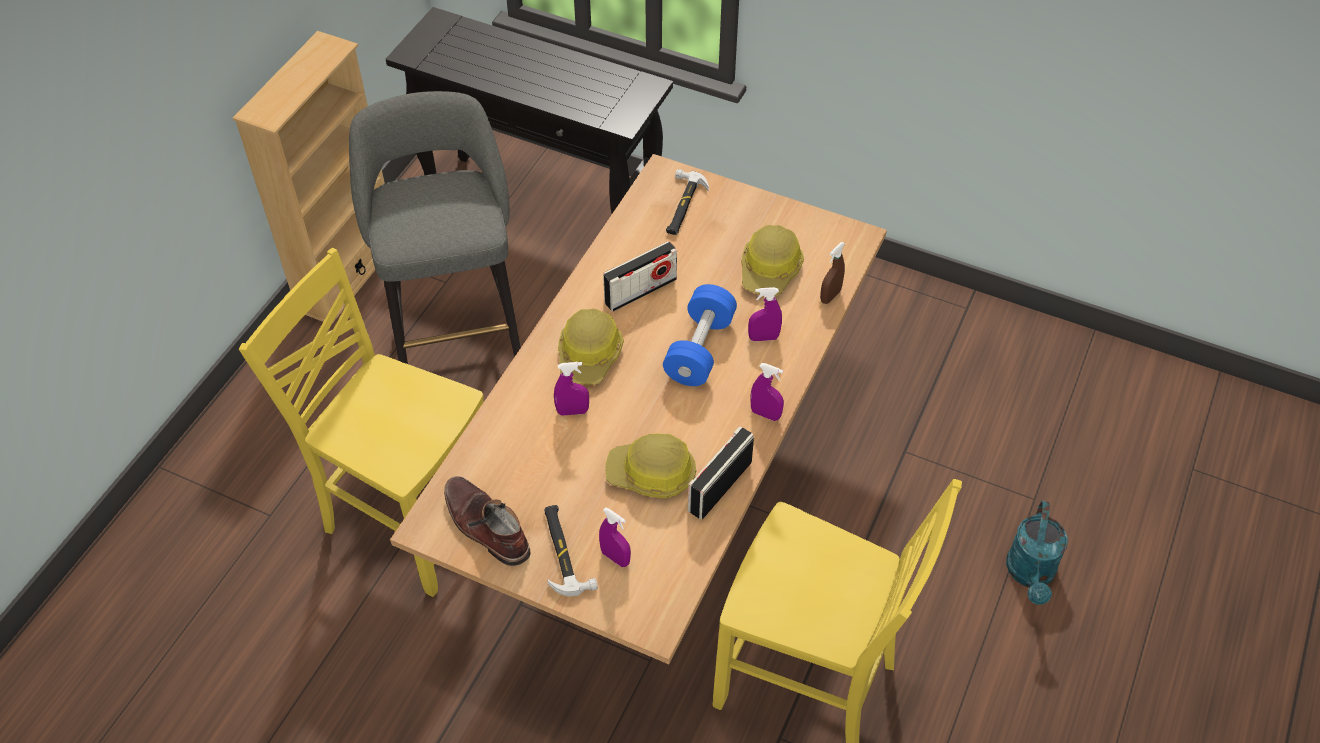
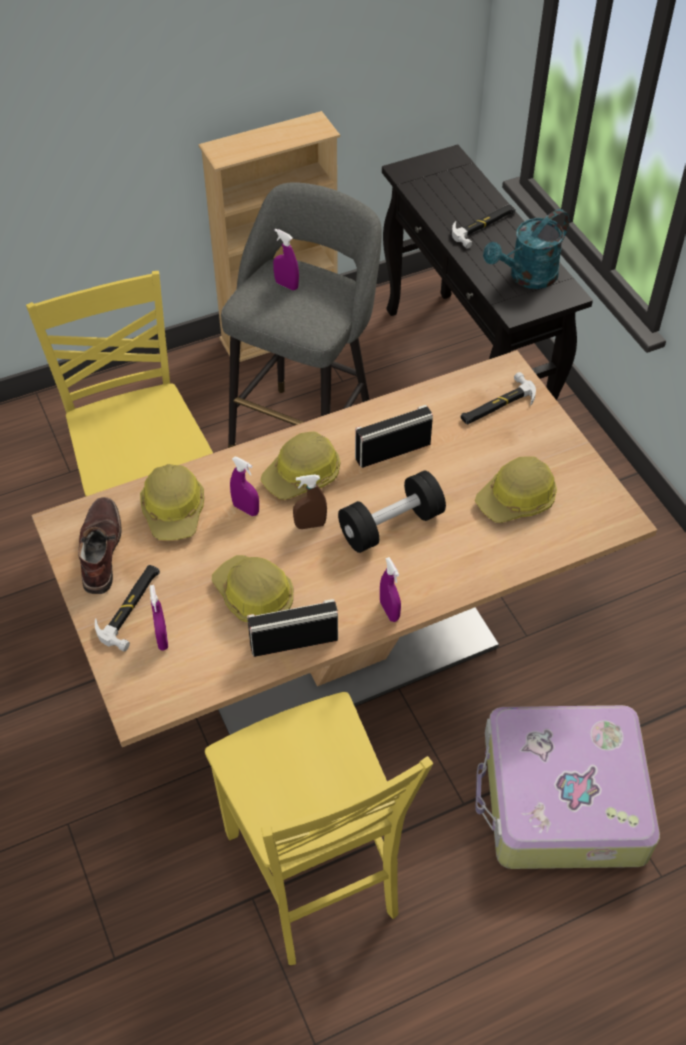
camera: 40 degrees right, 0 degrees up
radio [603,241,677,312] -> radio turned 150 degrees clockwise [355,405,433,468]
blue dumbbell [663,284,737,386] -> black dumbbell [338,470,446,553]
purple spray bottle [748,287,782,341] -> purple spray bottle moved to [273,228,299,290]
brown spray bottle [820,242,845,304] -> brown spray bottle moved to [293,474,327,529]
turquoise watering can [1006,501,1068,605] -> turquoise watering can moved to [483,209,570,289]
none -> hard hat [140,464,204,540]
none -> hammer [452,204,516,248]
none -> suitcase [475,705,660,869]

